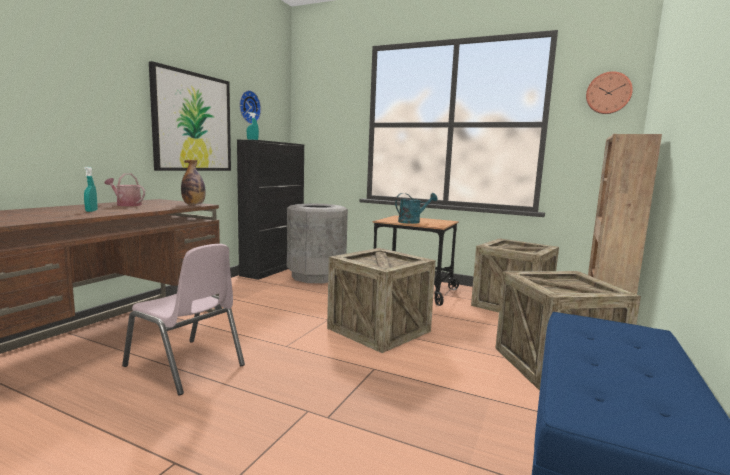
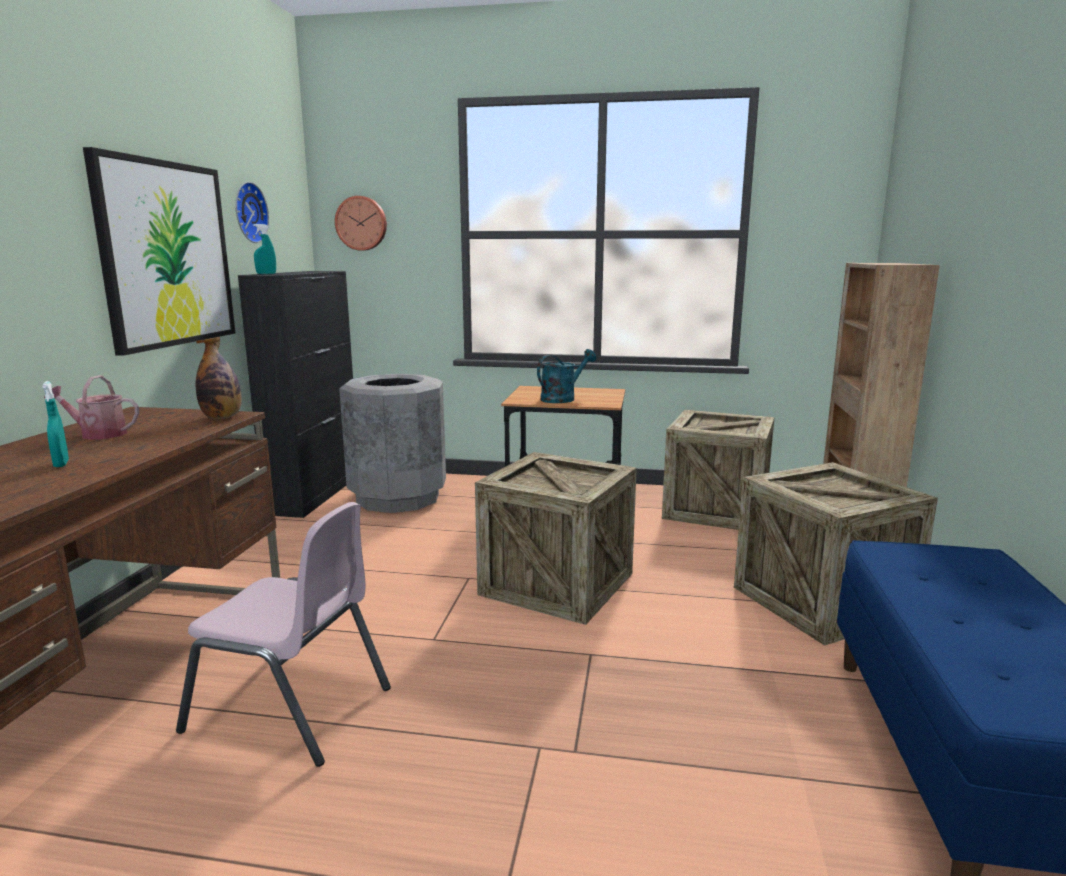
camera: 15 degrees left, 5 degrees up
wall clock [586,71,633,114] -> wall clock moved to [335,196,387,251]

